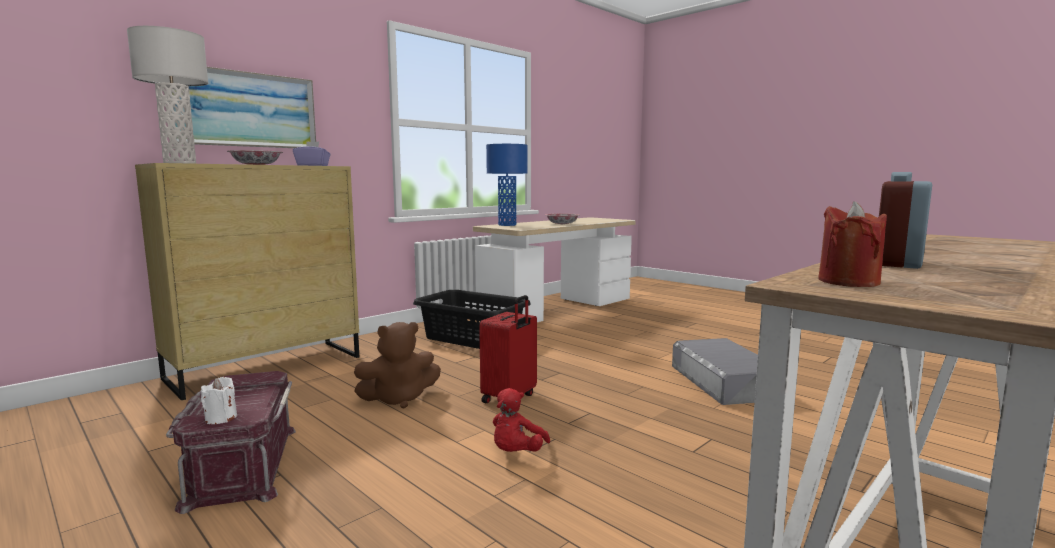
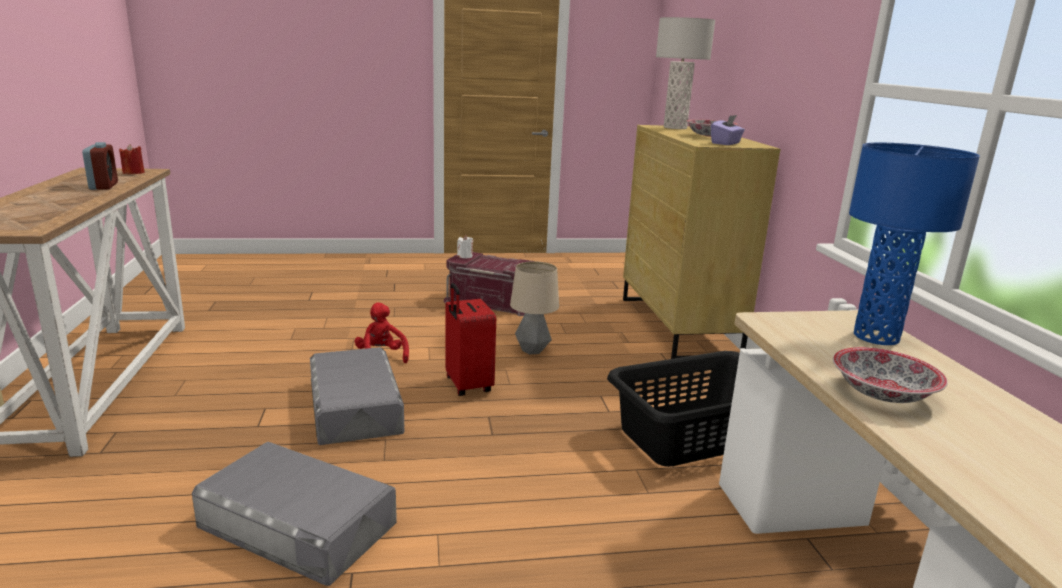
camera: 125 degrees right, 10 degrees up
picture [168,67,316,148] -> none
brown plush toy [354,322,441,408] -> table lamp [510,261,559,354]
none -> grey storage box [310,347,405,445]

